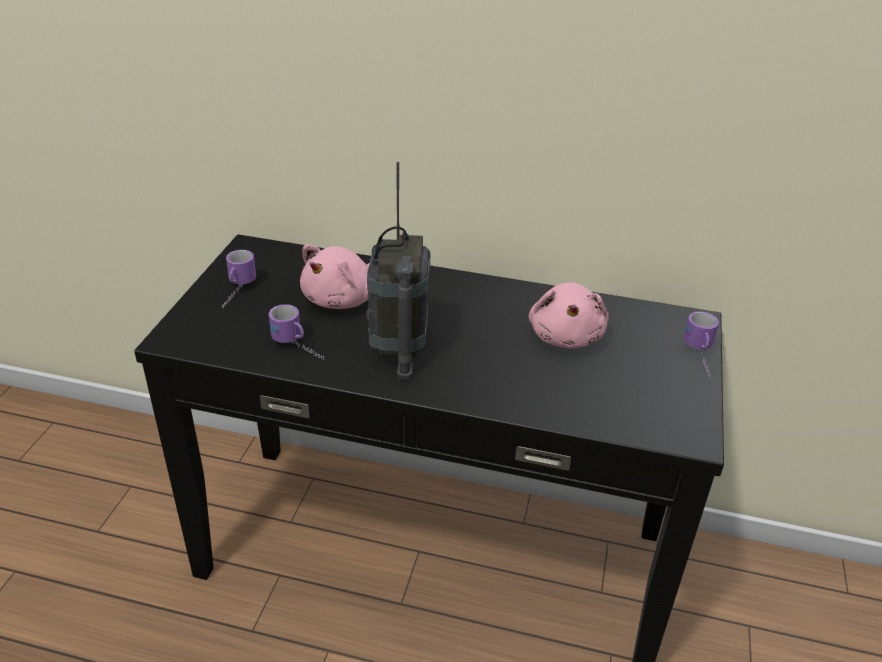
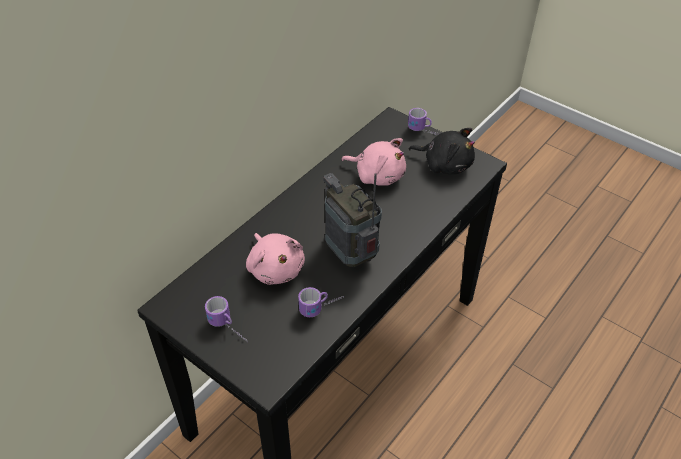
camera: 65 degrees left, 10 degrees up
radio [366,162,430,380] -> radio turned 150 degrees counterclockwise [324,173,382,267]
none -> black plush toy [408,128,475,174]

